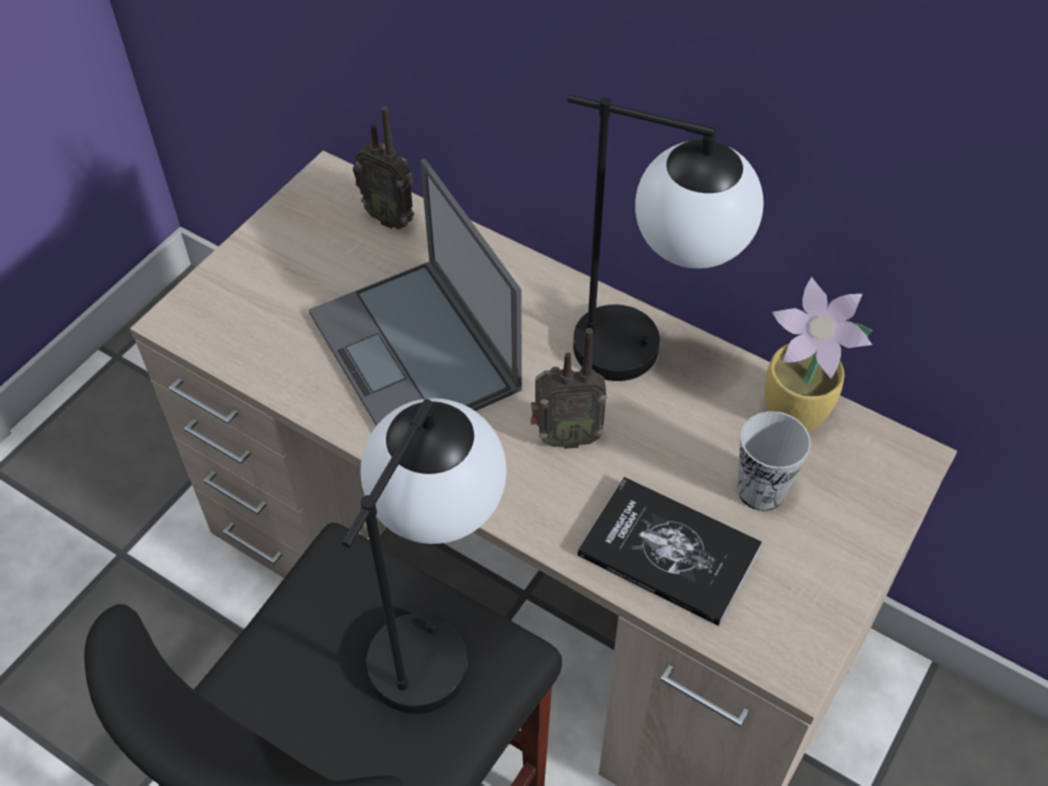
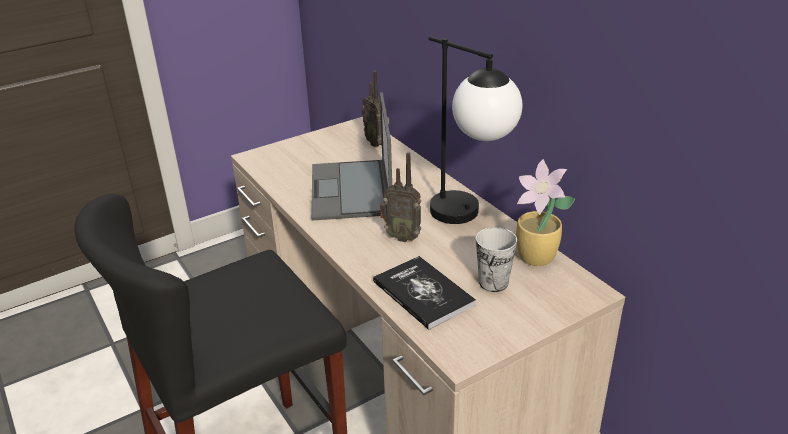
camera: 25 degrees right, 20 degrees down
table lamp [342,398,507,714] -> none

